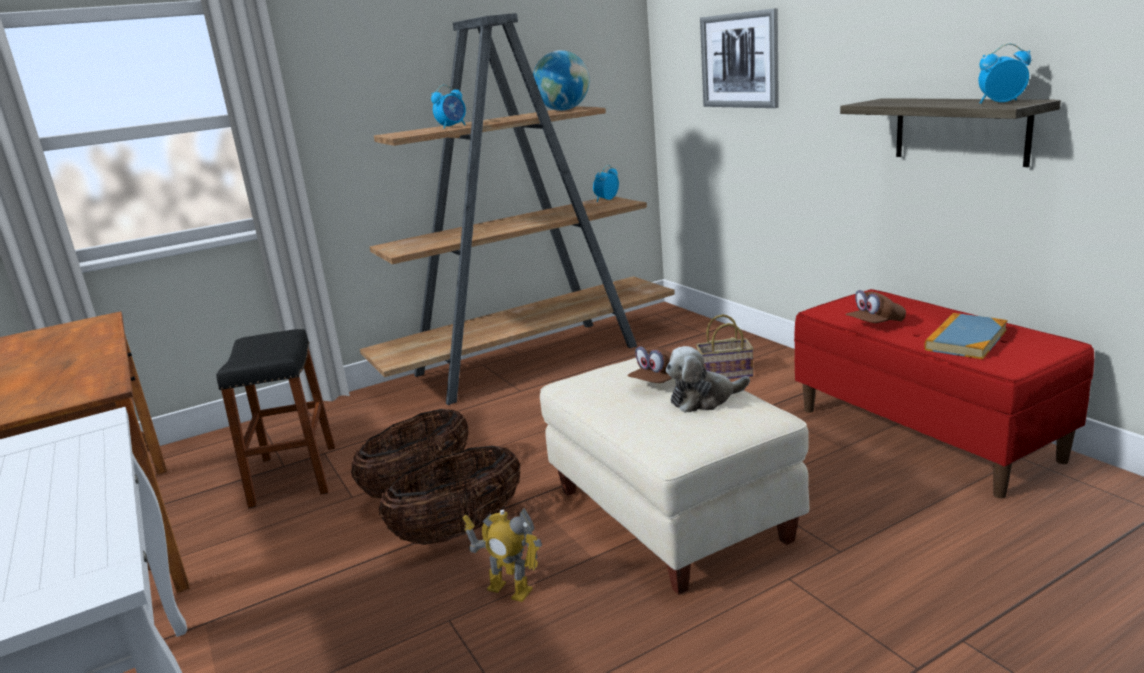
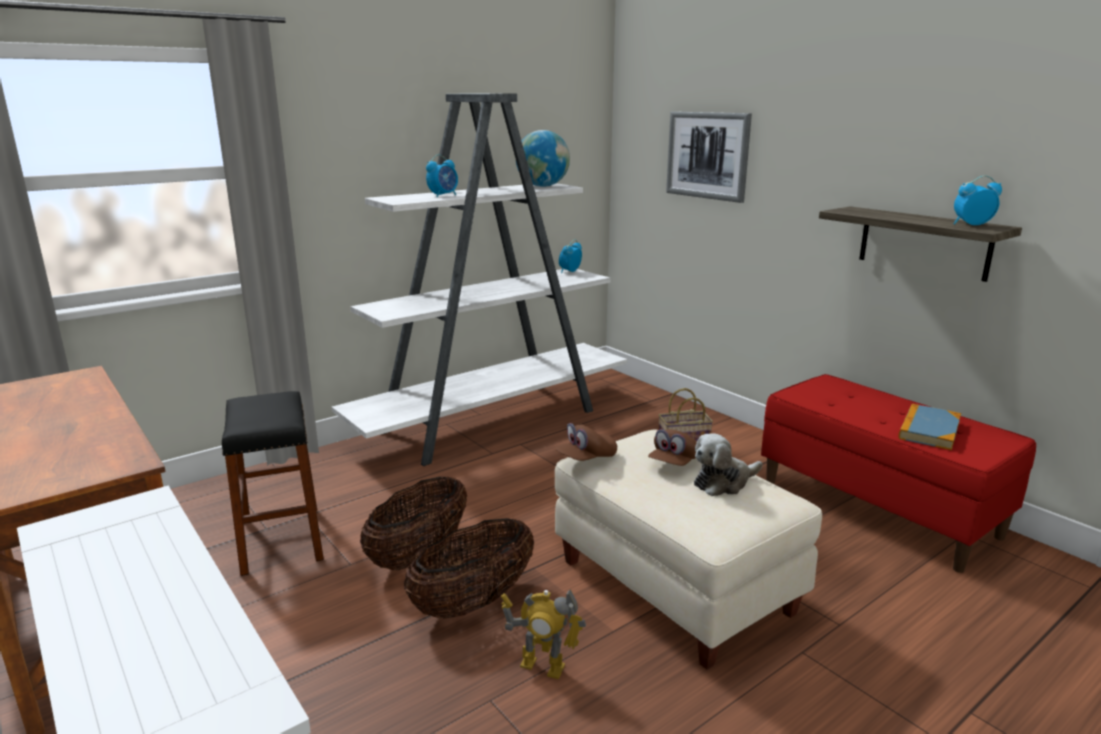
camera: 10 degrees left, 0 degrees up
brown bookcase [360,13,675,405] -> white bookcase [331,94,627,466]
brown cap [845,290,906,323] -> brown cap moved to [555,423,617,461]

